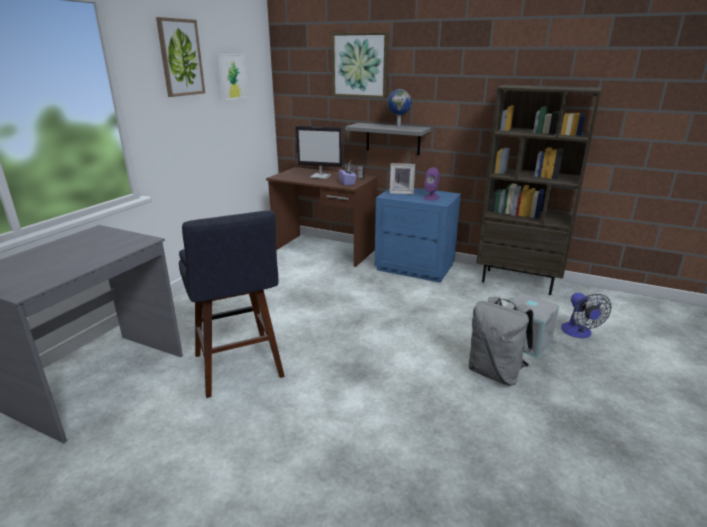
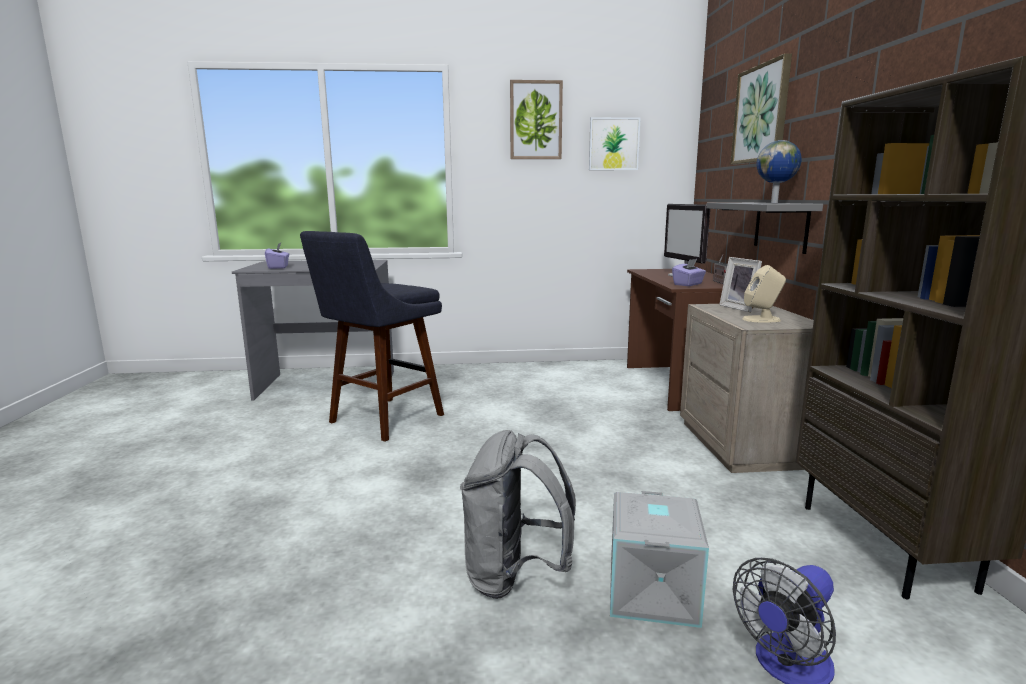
camera: 60 degrees right, 10 degrees down
blue nightstand [375,188,461,283] -> beige nightstand [680,304,814,473]
purple speaker [424,167,440,201] -> beige speaker [742,265,786,322]
none -> purple tissue box [265,243,289,269]

